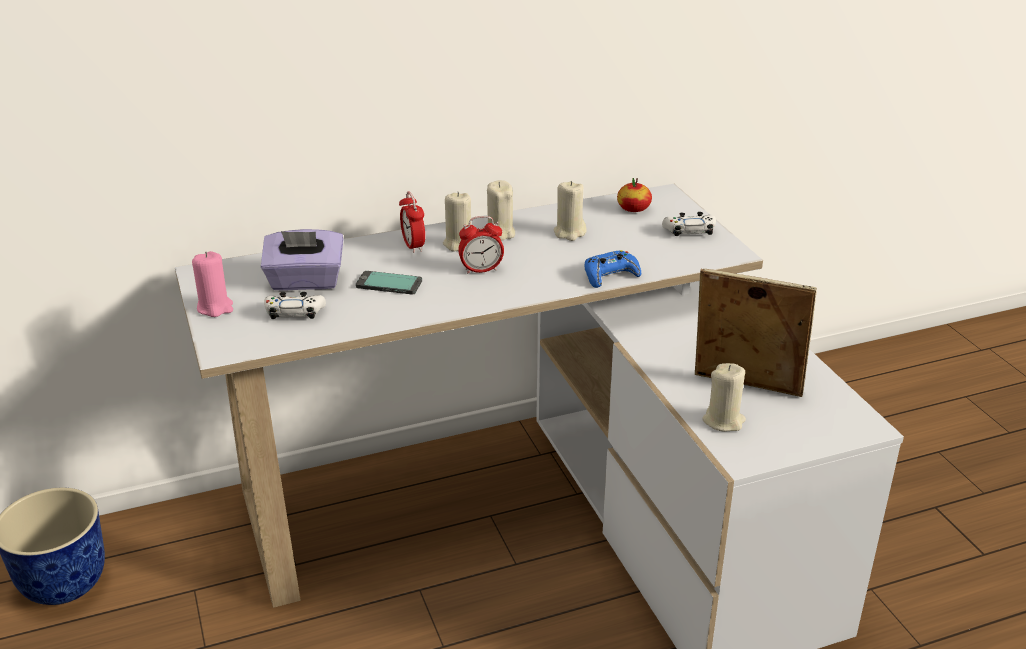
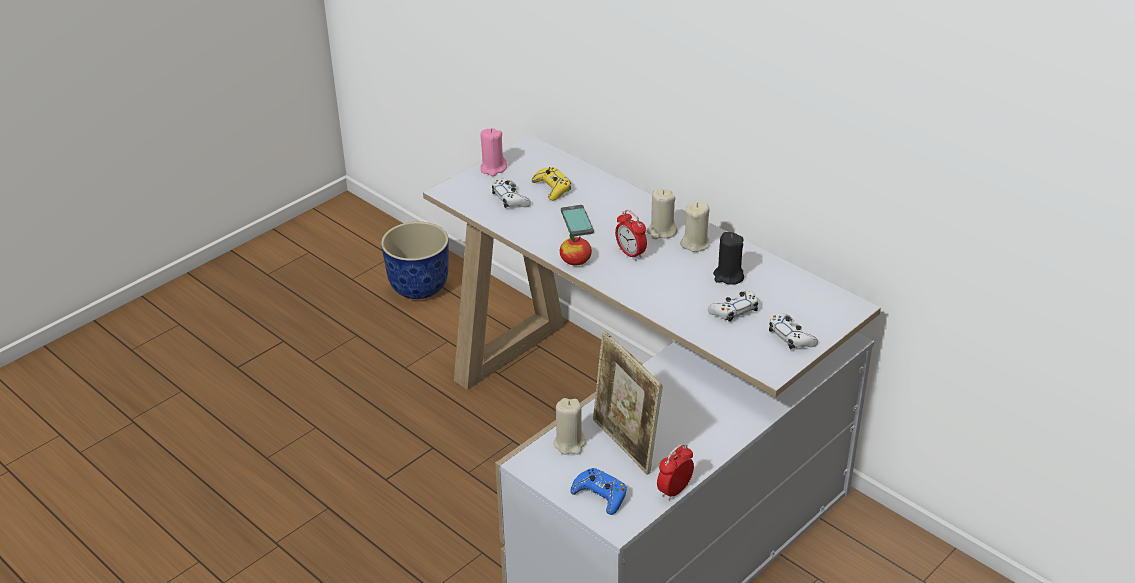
camera: 65 degrees right, 5 degrees up
purple tissue box [261,229,344,291] -> yellow game controller [532,167,571,201]
alarm clock [399,191,425,253] -> alarm clock moved to [657,444,694,500]
beige candle [553,181,587,241] -> black candle [713,232,744,285]
blue game controller [585,250,641,288] -> blue game controller moved to [570,468,627,515]
apple [617,178,652,212] -> apple moved to [560,233,592,266]
picture frame [695,268,817,397] -> picture frame turned 150 degrees clockwise [593,331,663,475]
none -> white game controller [708,291,758,322]

